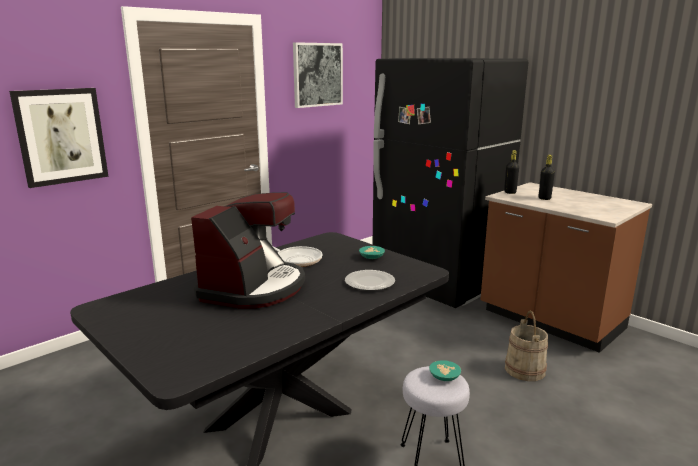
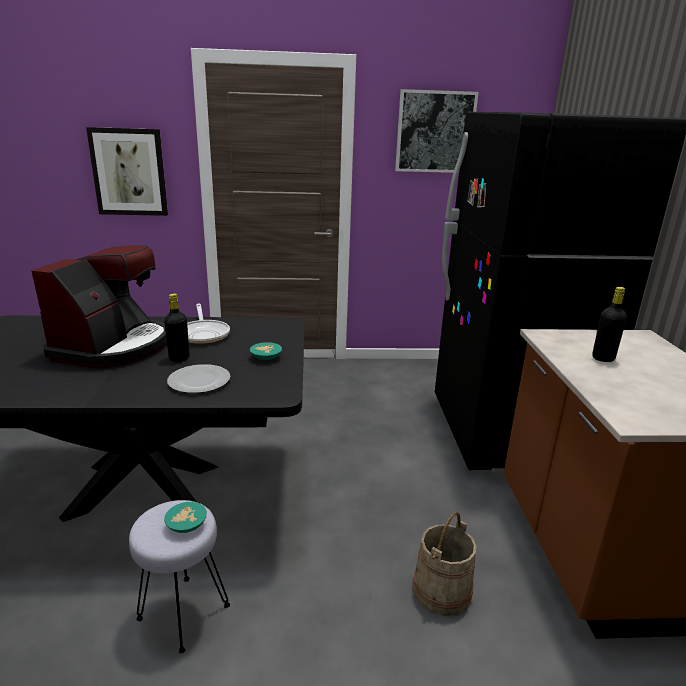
camera: 40 degrees right, 5 degrees up
coffee machine [191,192,305,309] -> coffee machine turned 45 degrees counterclockwise [32,245,167,368]
black bottle [504,150,519,194] -> black bottle moved to [164,293,189,362]

